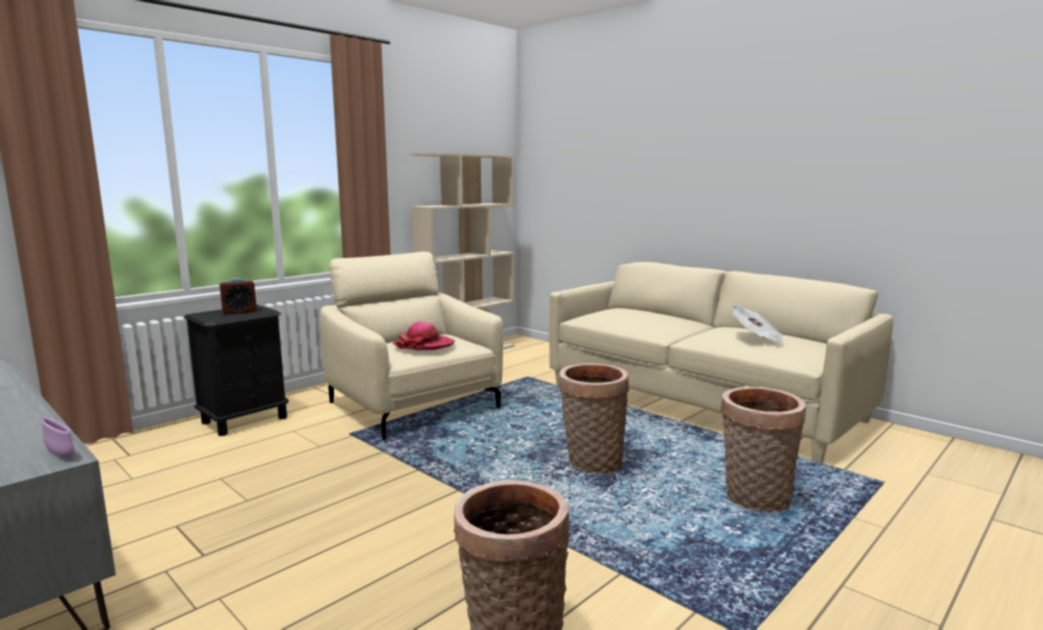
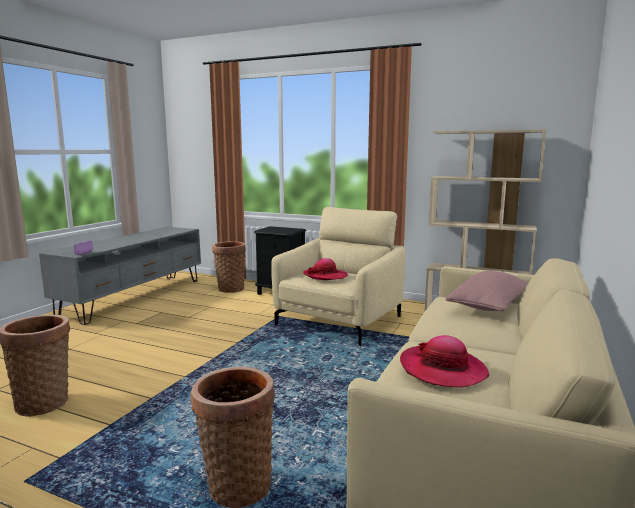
camera: 70 degrees right, 0 degrees up
alarm clock [219,278,257,314] -> none
basket [559,363,629,474] -> basket moved to [212,241,246,293]
newspaper [731,305,783,345] -> hat [400,335,490,388]
none -> pink pillow [445,271,529,311]

